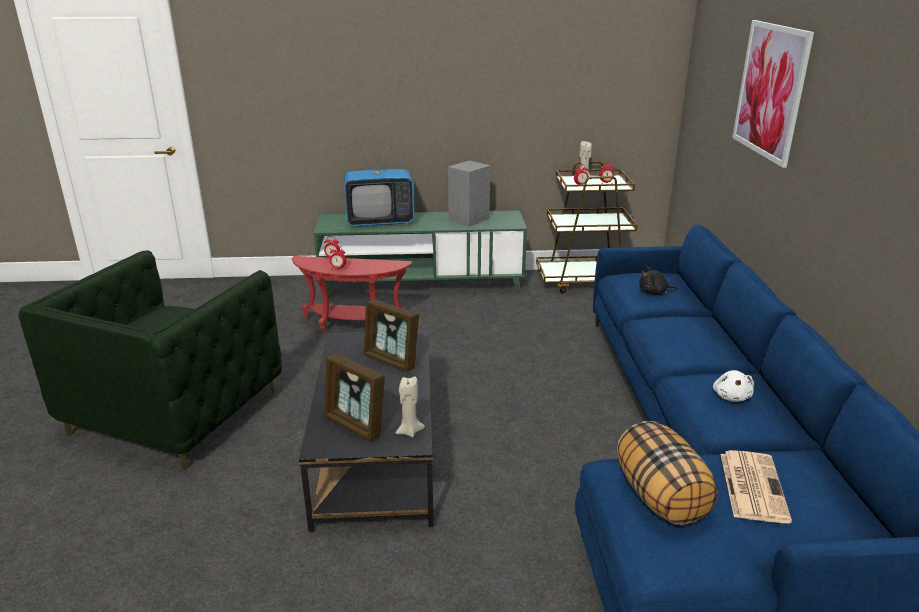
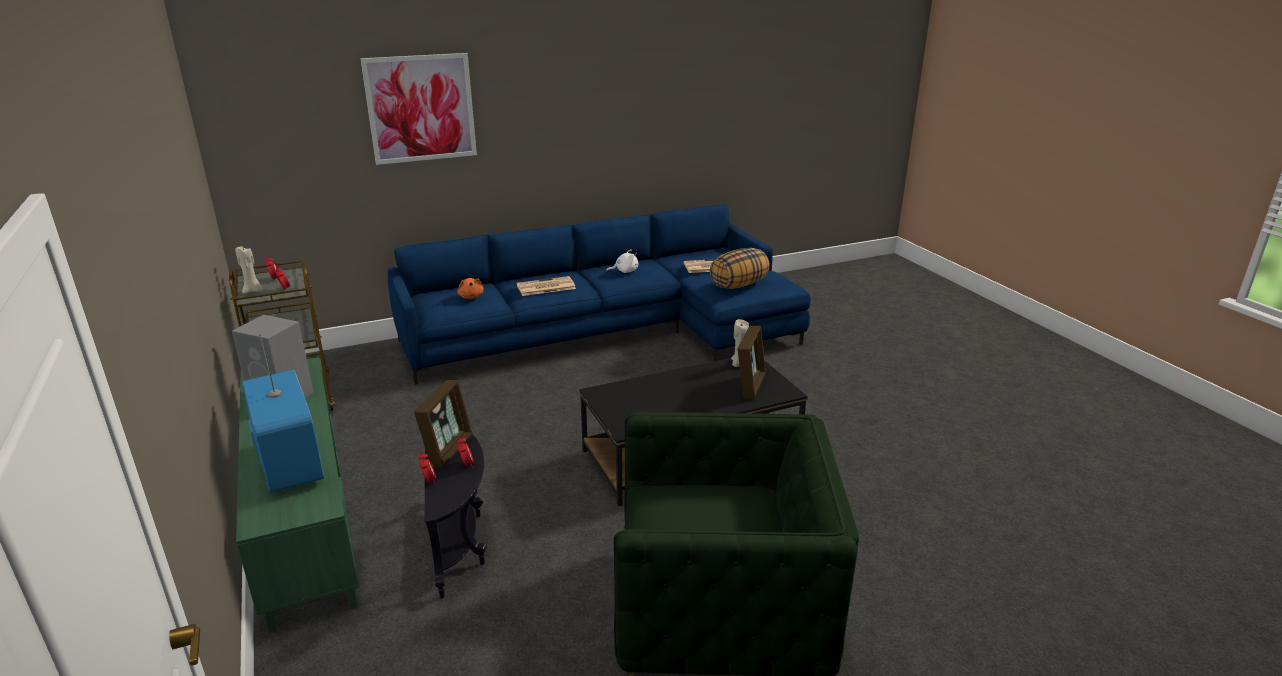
camera: 110 degrees left, 0 degrees up
red side table [292,256,412,334] -> black side table [425,434,487,598]
picture frame [363,299,419,372] -> picture frame moved to [414,380,472,468]
black plush toy [639,266,678,295] -> orange plush toy [457,278,484,299]
none -> newspaper [517,276,576,296]

